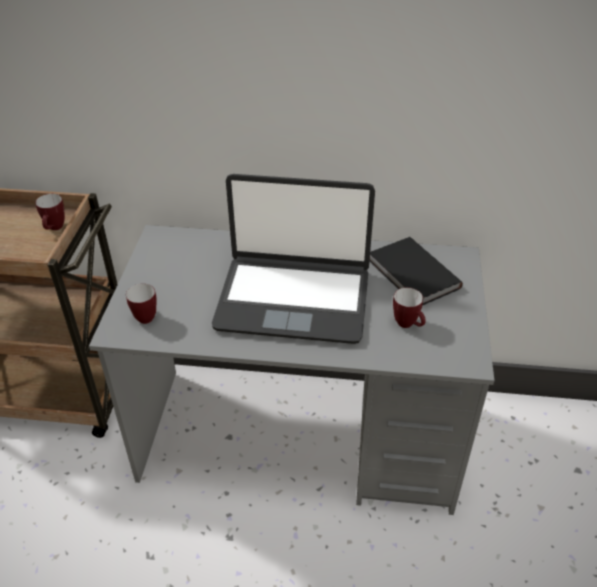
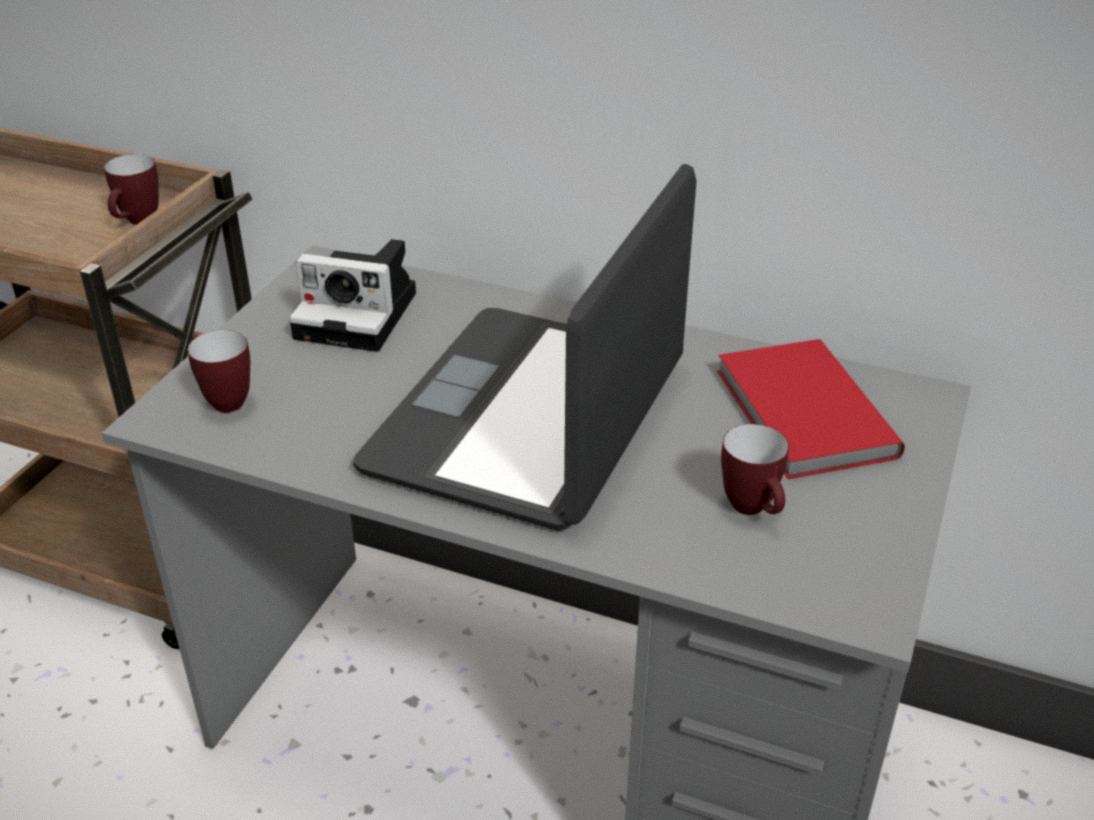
camera: 15 degrees right, 5 degrees down
laptop [212,174,375,344] -> laptop turned 90 degrees clockwise [353,164,696,531]
black book [369,237,463,305] -> red book [717,339,905,479]
none -> camera [289,239,416,352]

